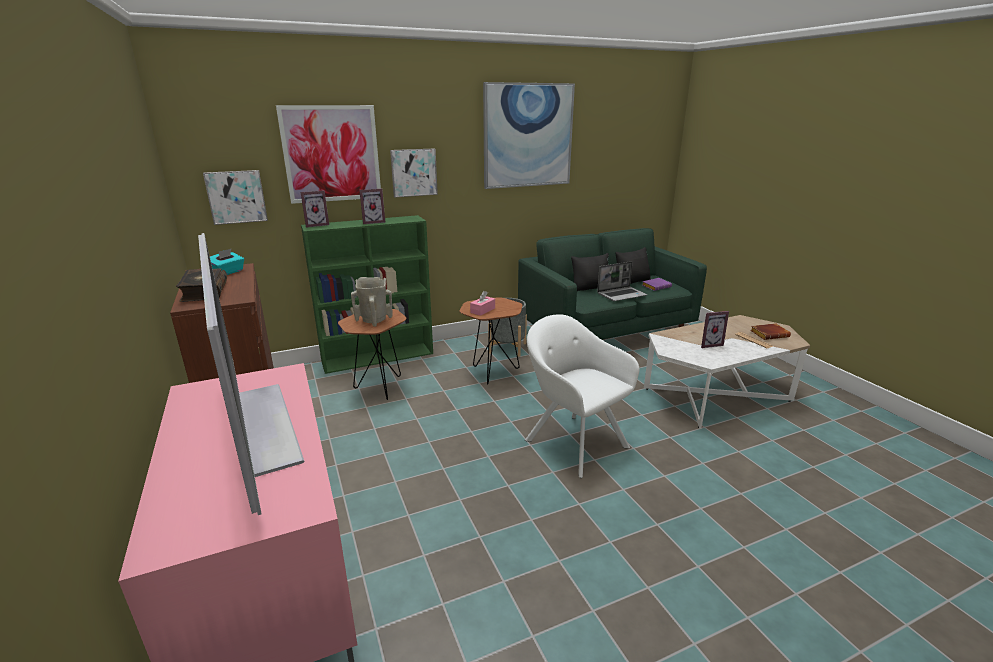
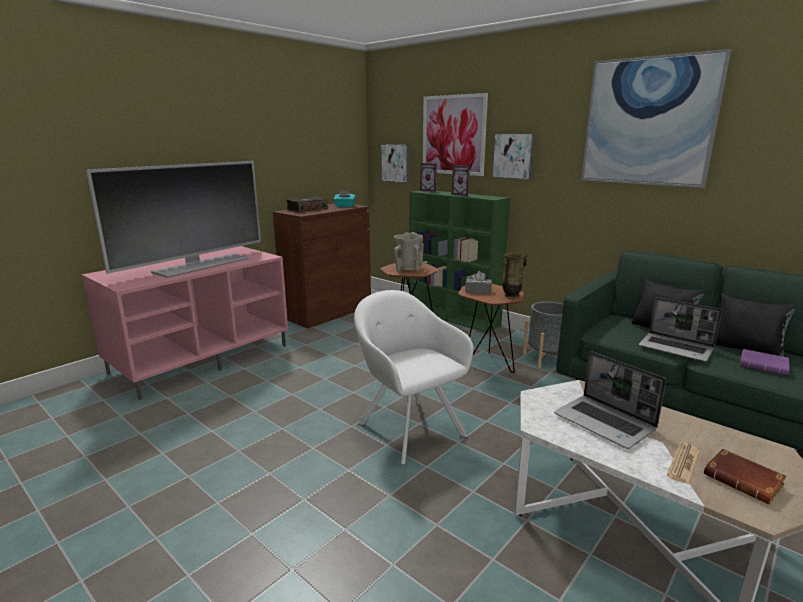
camera: 65 degrees right, 5 degrees down
pink tissue box [470,291,495,316] -> grey tissue box [465,271,492,294]
white armchair [525,314,640,478] -> white armchair turned 60 degrees counterclockwise [354,290,474,465]
picture frame [701,311,729,348] -> laptop [554,351,666,449]
none -> vase [503,253,527,298]

